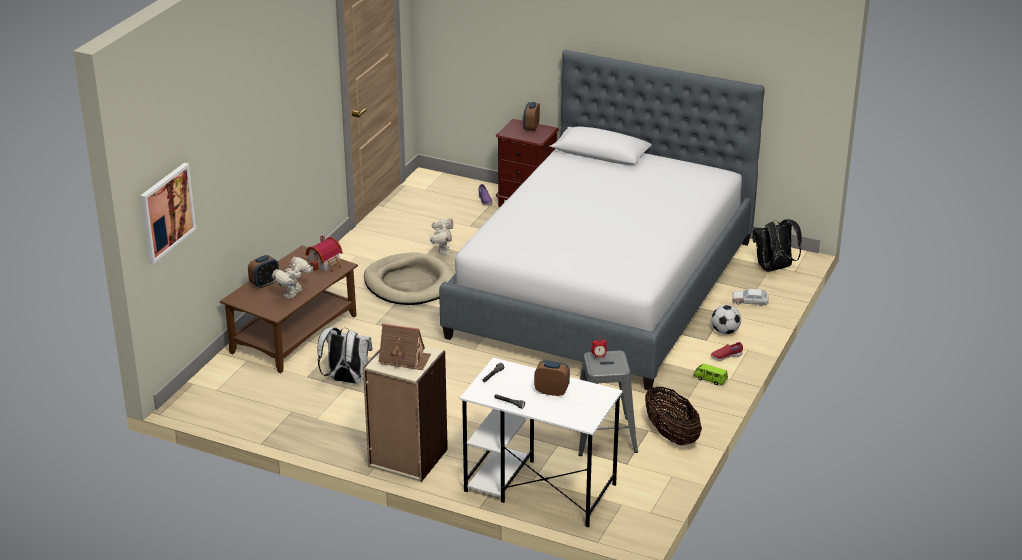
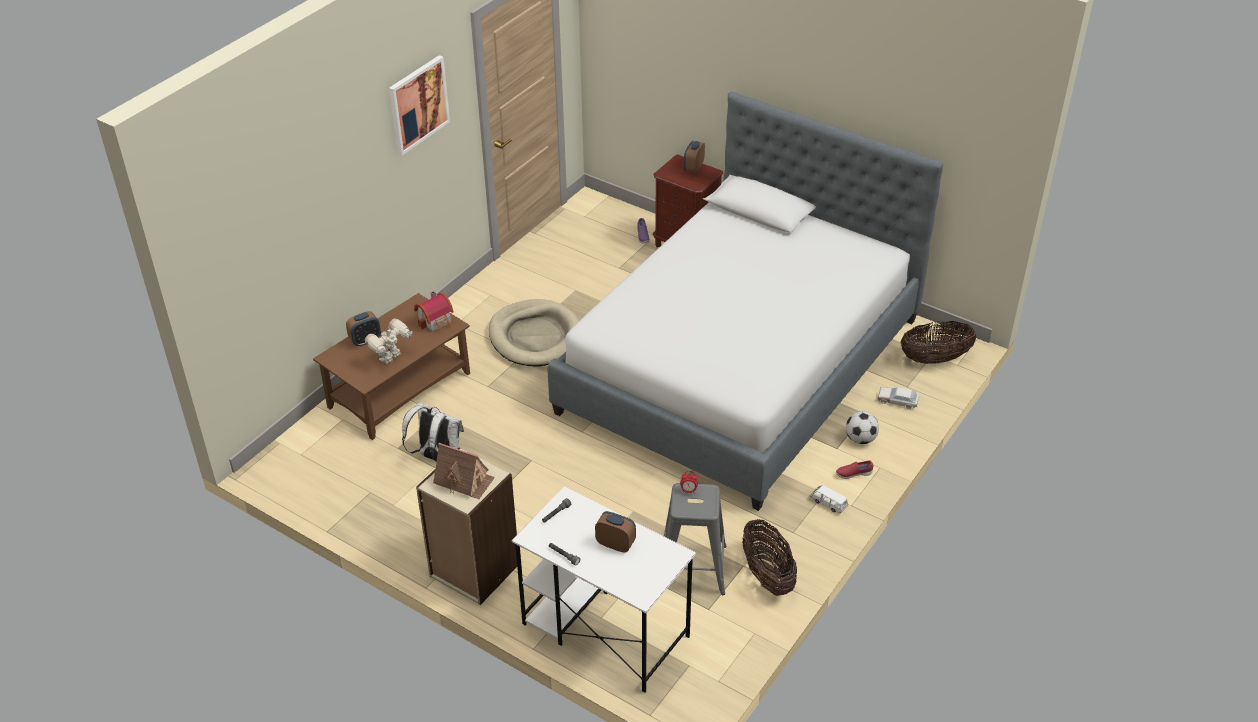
camera: 10 degrees right, 10 degrees up
picture [140,163,196,264] -> picture moved to [389,55,450,155]
toy robot [430,218,454,255] -> none
green toy car [693,363,728,385] -> white toy car [810,485,848,513]
black backpack [752,219,802,272] -> basket [900,321,976,364]

